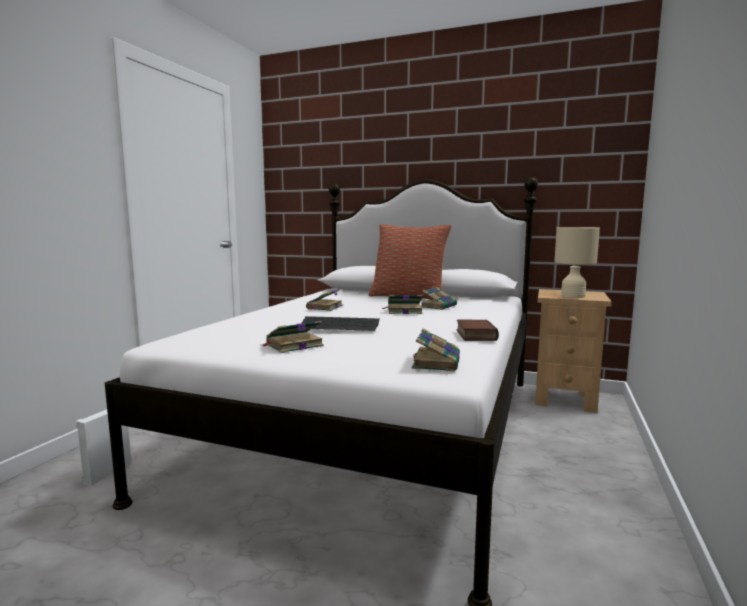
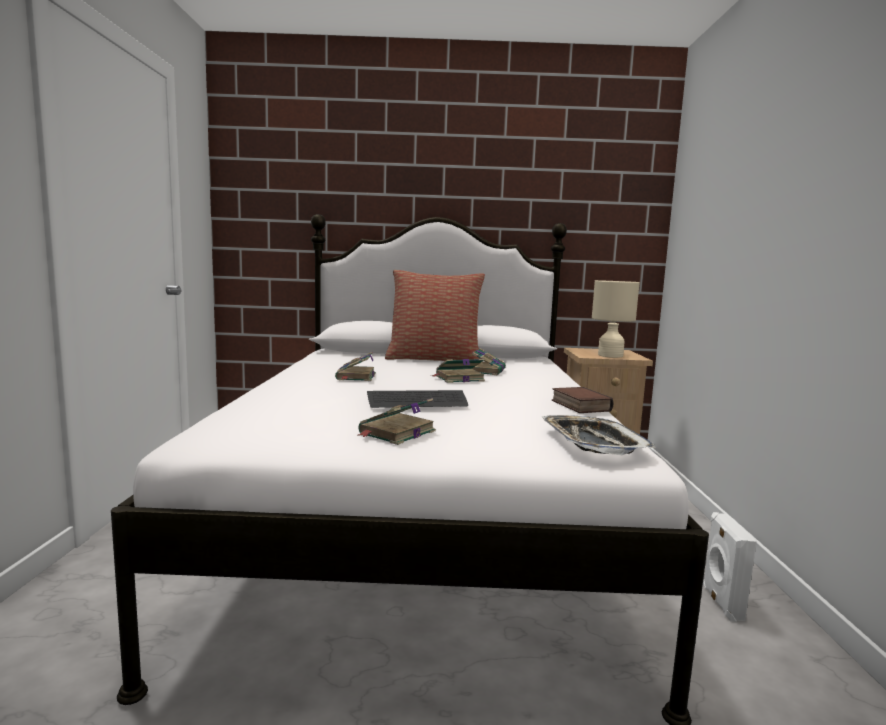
camera: 20 degrees left, 0 degrees up
white speaker [76,409,132,486] -> white speaker moved to [703,512,757,622]
book [412,329,460,372] -> tray [542,415,656,455]

